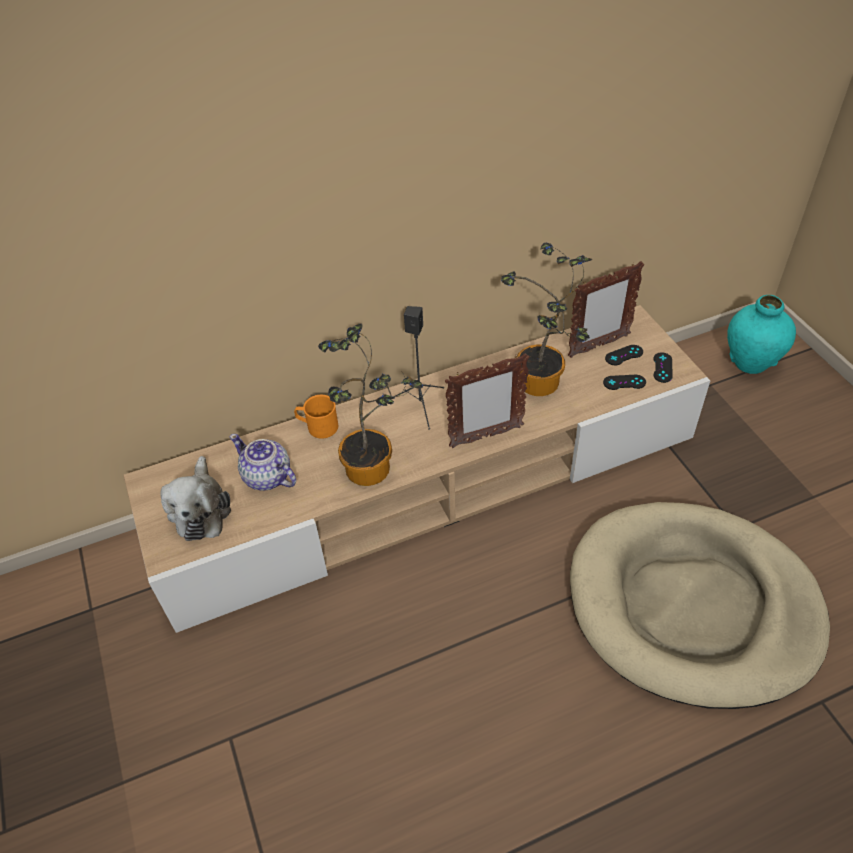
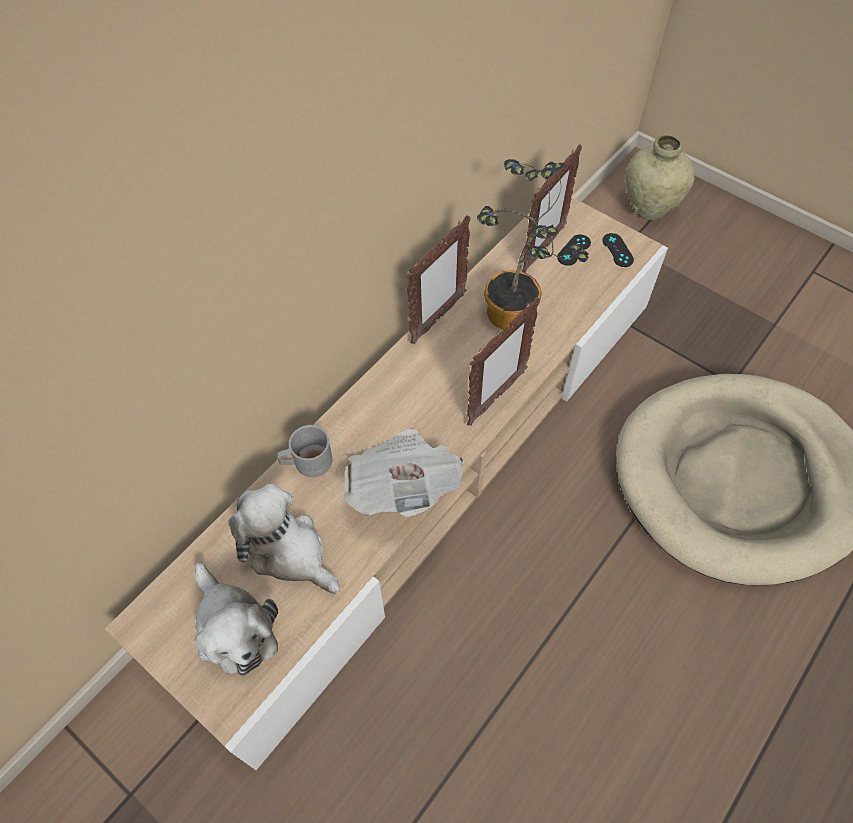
camera: 30 degrees left, 10 degrees up
teapot [229,434,296,491] -> plush toy [228,484,340,594]
orange mug [294,395,338,439] -> grey mug [277,425,332,477]
potted plant [318,323,423,486] -> newspaper [344,429,464,518]
black speaker [396,306,444,430] -> none
black game controller [603,375,646,390] -> none
turquoise vase [727,295,796,374] -> beige vase [625,135,695,220]
none -> picture frame [406,215,471,344]

